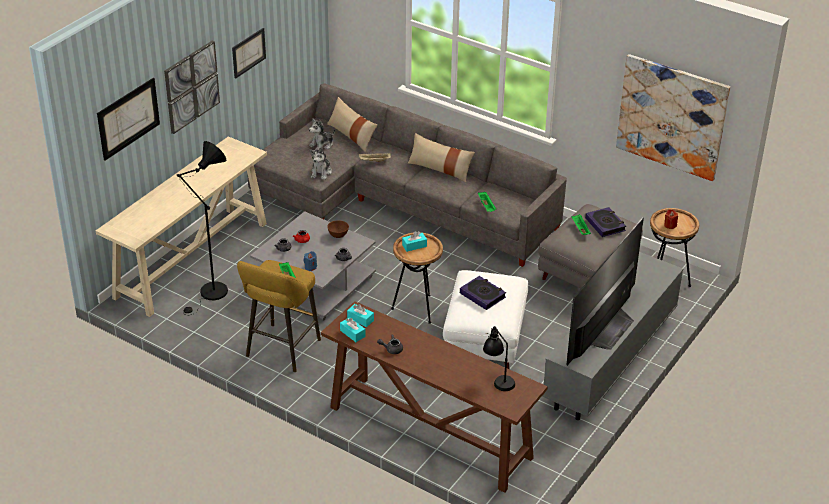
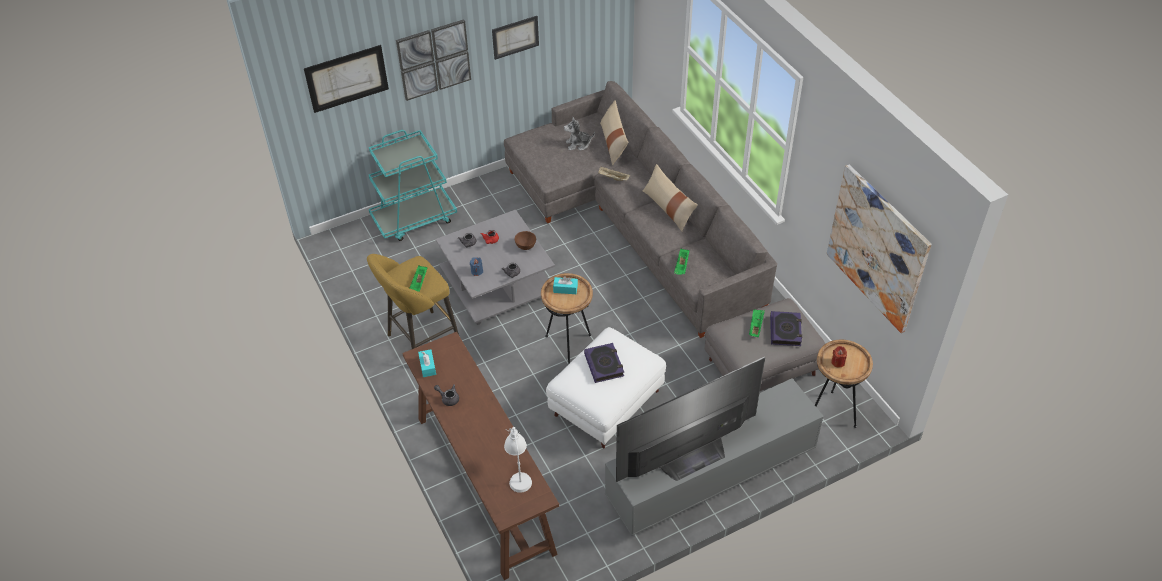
camera: 30 degrees right, 10 degrees up
beige console table [96,137,267,317] -> turquoise cart [369,130,457,241]
black floor lamp [176,141,228,316] -> none
plush toy [309,147,332,180] -> none
turquoise tissue box [347,304,374,327] -> none
black table lamp [483,326,515,391] -> white table lamp [504,427,532,493]

